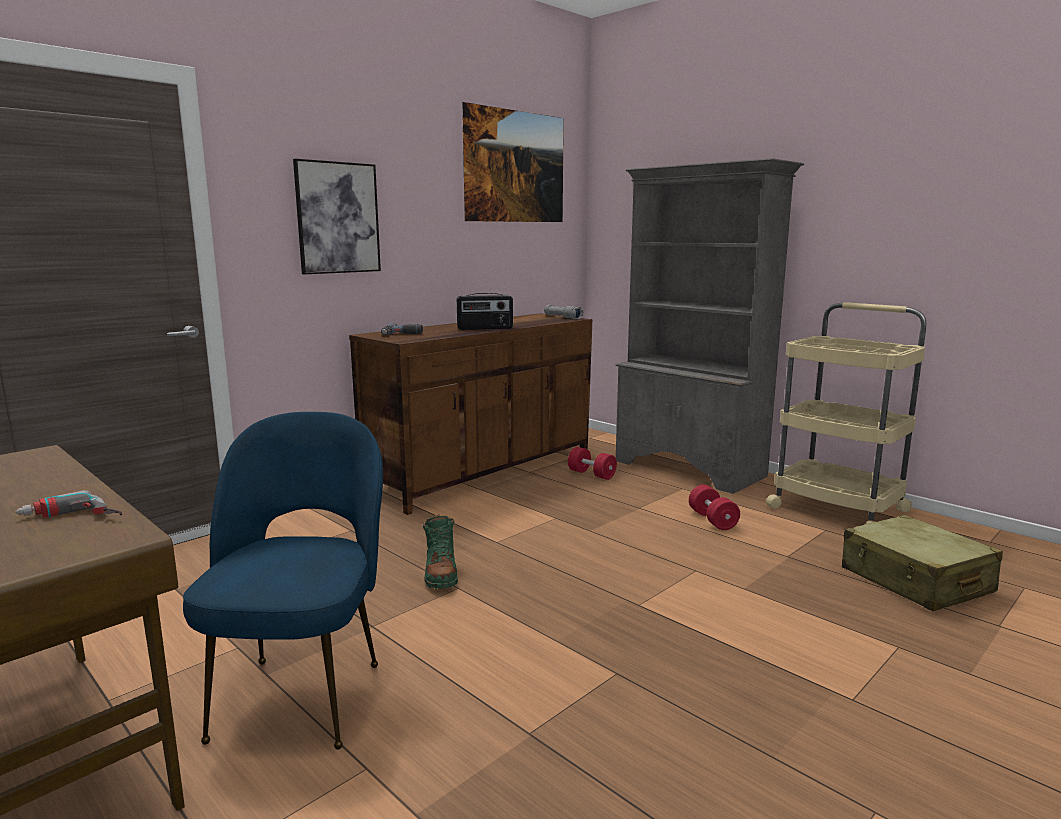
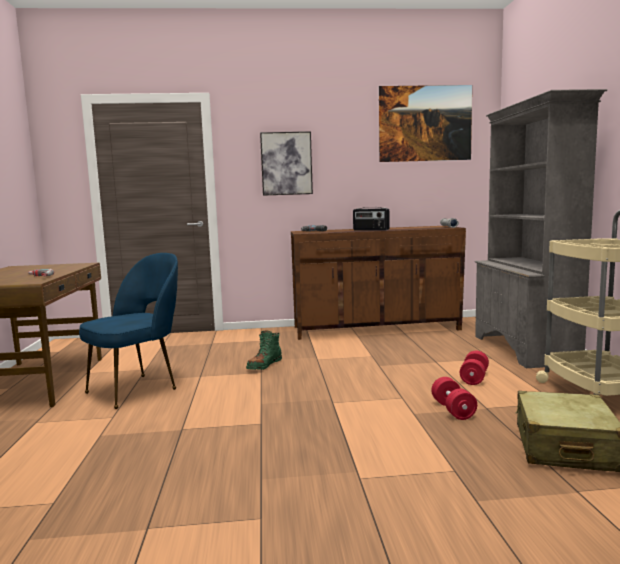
camera: 40 degrees right, 5 degrees down
red dumbbell [568,447,617,480] -> red dumbbell moved to [431,377,477,420]

